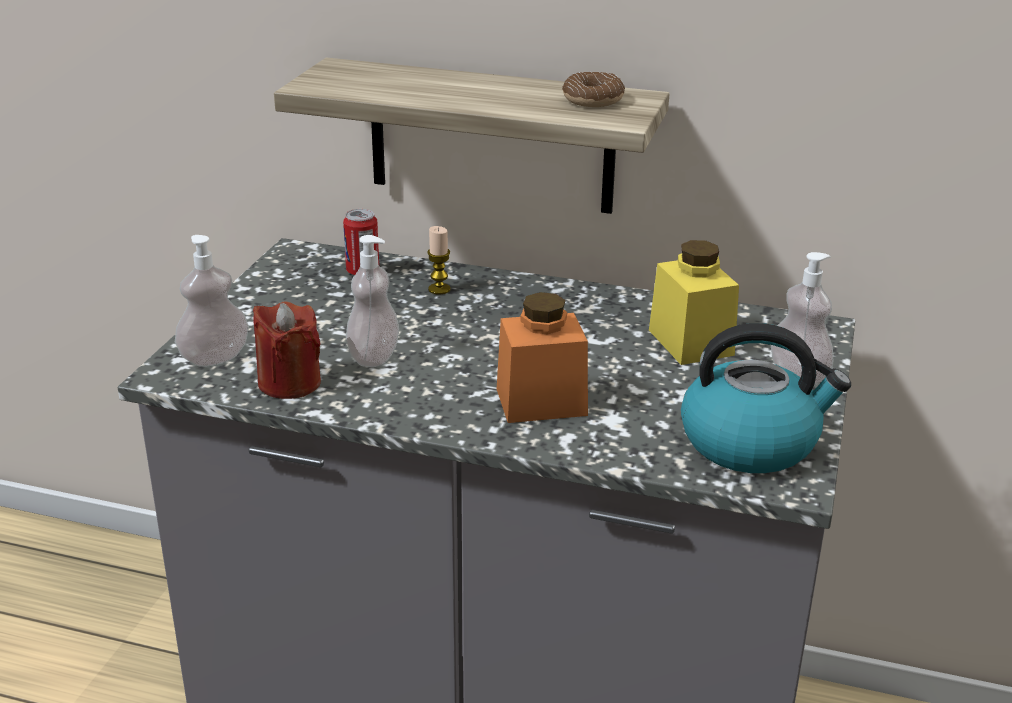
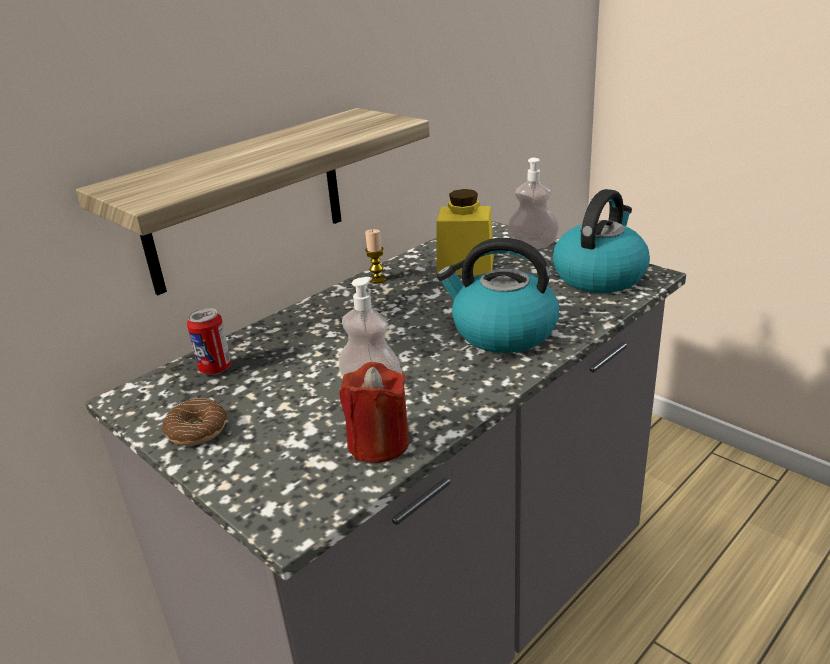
camera: 60 degrees left, 0 degrees up
soap dispenser [175,235,249,367] -> none
candle [427,226,451,295] -> candle moved to [365,229,386,283]
orange jar [497,292,588,423] -> kettle [437,238,559,353]
donut [562,72,625,107] -> donut moved to [162,398,227,446]

